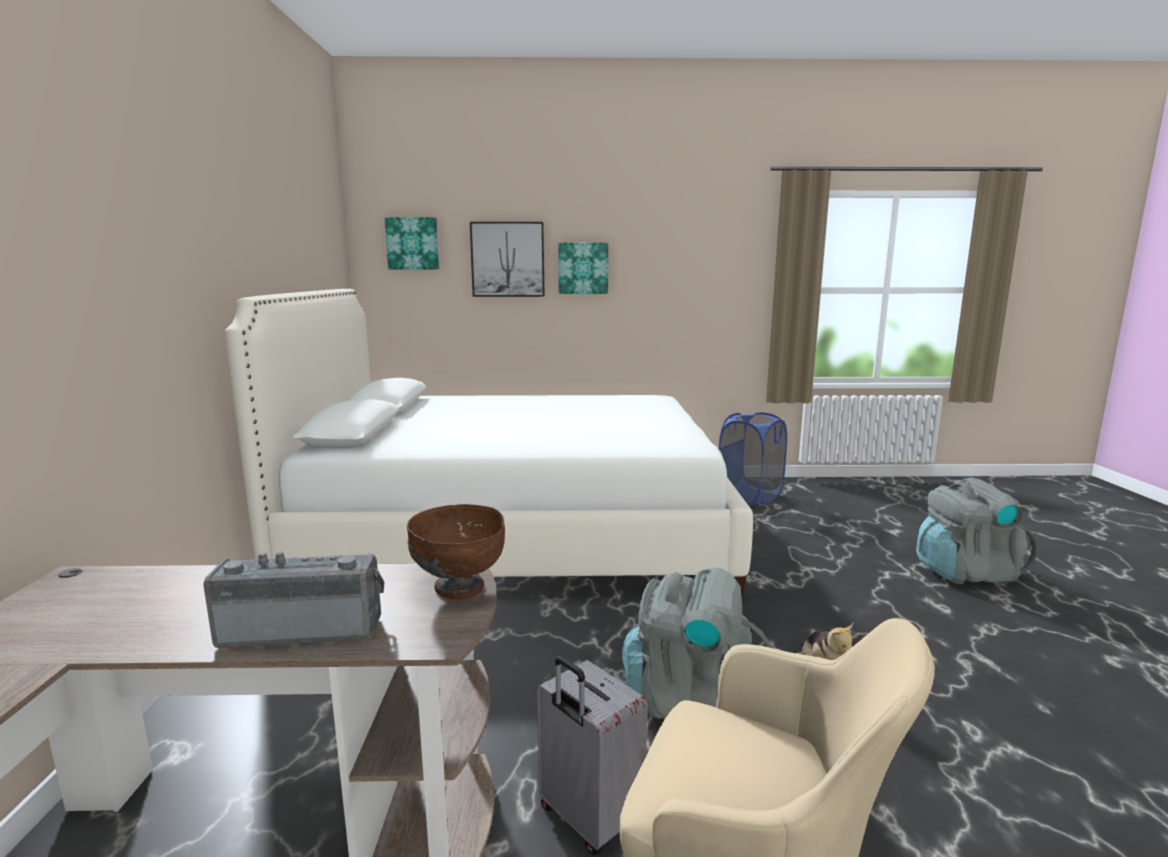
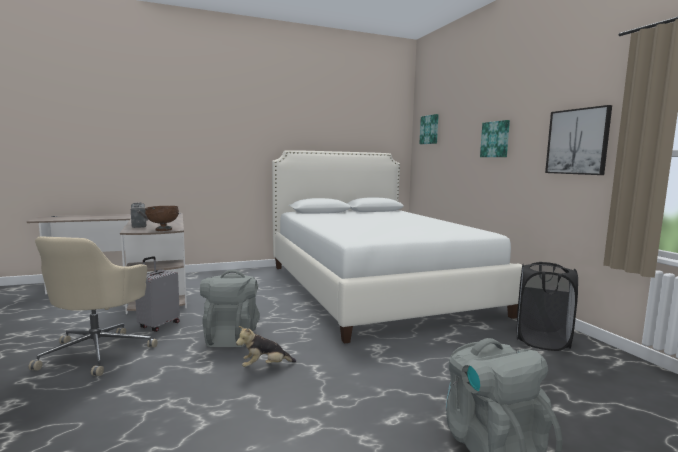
camera: 70 degrees right, 5 degrees down
picture [470,222,544,297] -> picture moved to [545,105,612,175]
blue laundry basket [719,412,787,505] -> black laundry basket [517,262,578,351]

